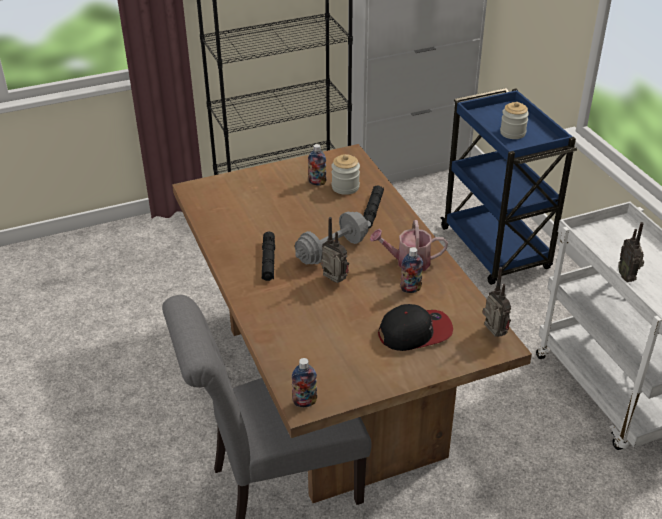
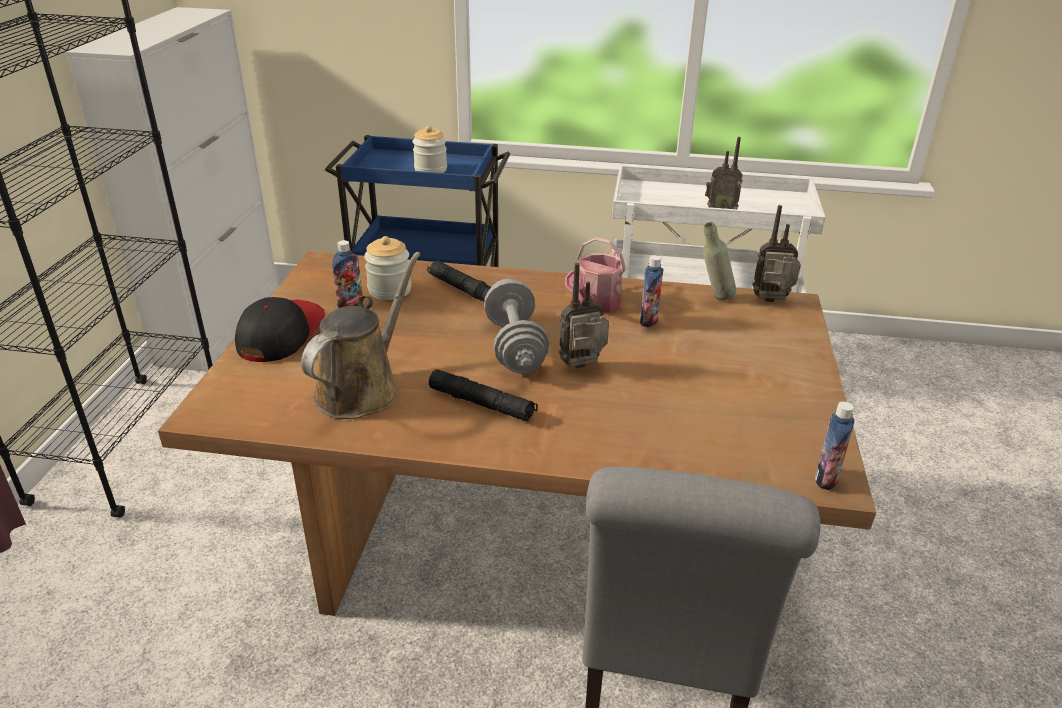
camera: 60 degrees left, 5 degrees down
cap [378,304,453,351] -> cap moved to [235,297,325,362]
none -> brown watering can [301,252,421,419]
none -> grey bottle [703,222,736,300]

